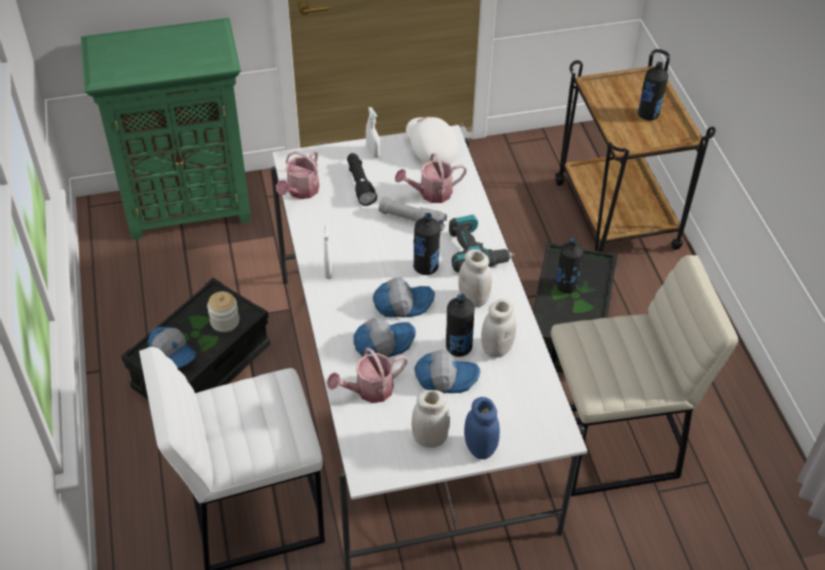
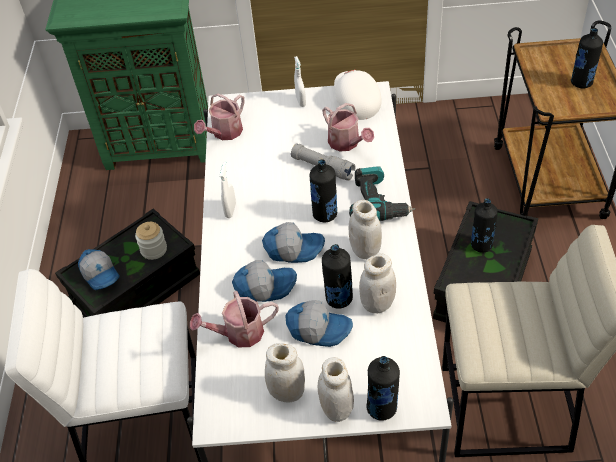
camera: 15 degrees right, 0 degrees up
black flashlight [347,153,377,206] -> none
watering can [395,153,467,203] -> watering can turned 120 degrees counterclockwise [322,103,374,152]
blue jar [464,397,500,459] -> white jar [318,357,354,422]
none -> black bottle [366,356,400,421]

